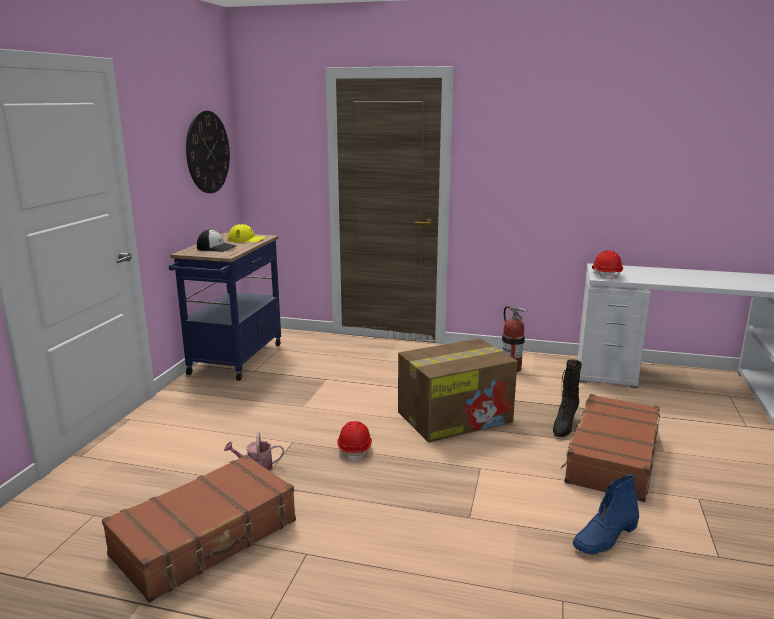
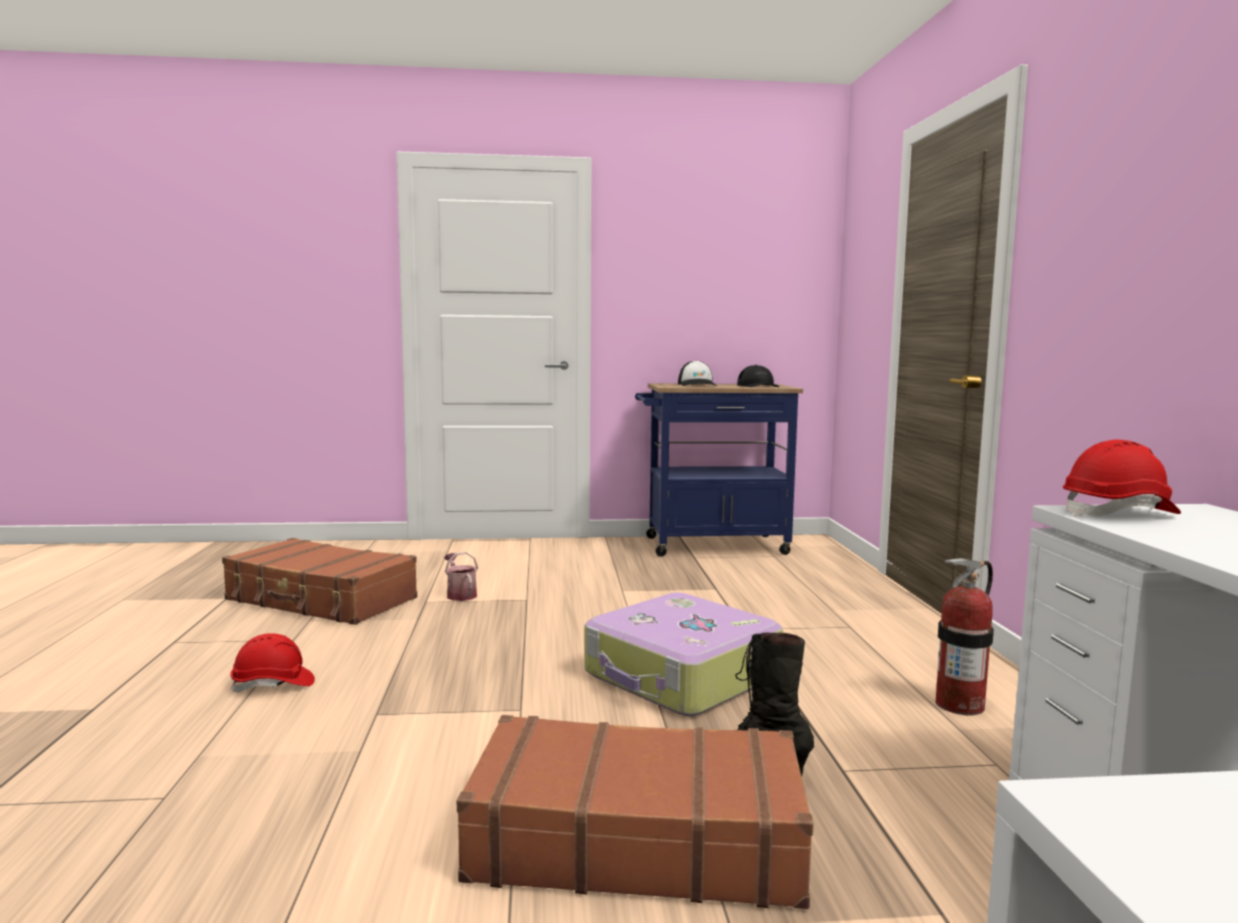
camera: 70 degrees right, 10 degrees down
wall clock [186,111,230,193] -> none
yellow cap [228,224,265,242] -> black cap [737,365,779,387]
red hard hat [337,421,372,462] -> red hard hat moved to [230,633,315,692]
cardboard box [398,338,518,443] -> suitcase [584,593,783,716]
blue boot [573,474,639,555] -> none

